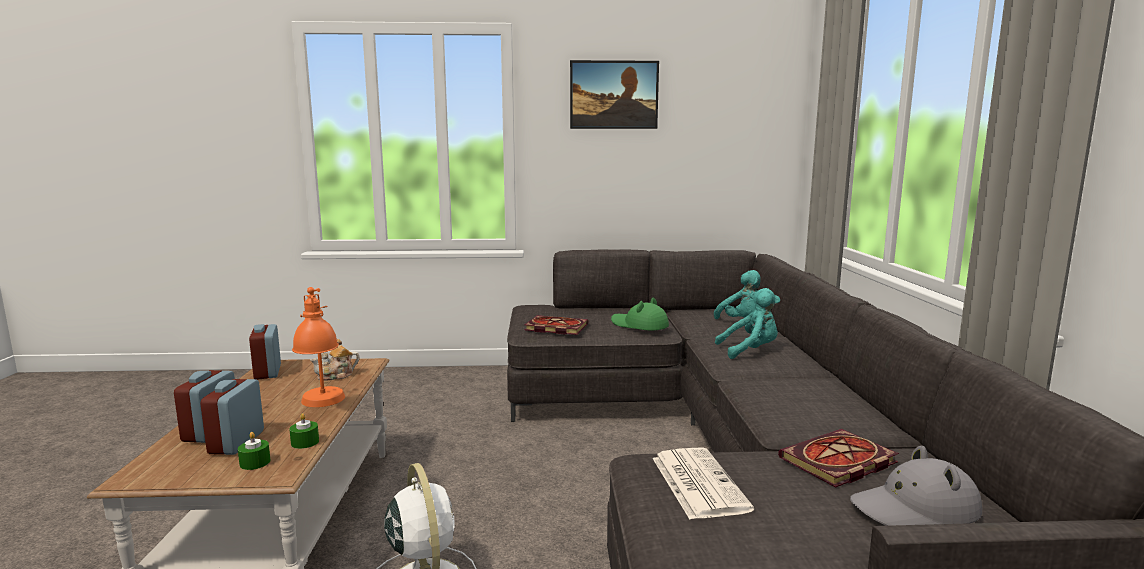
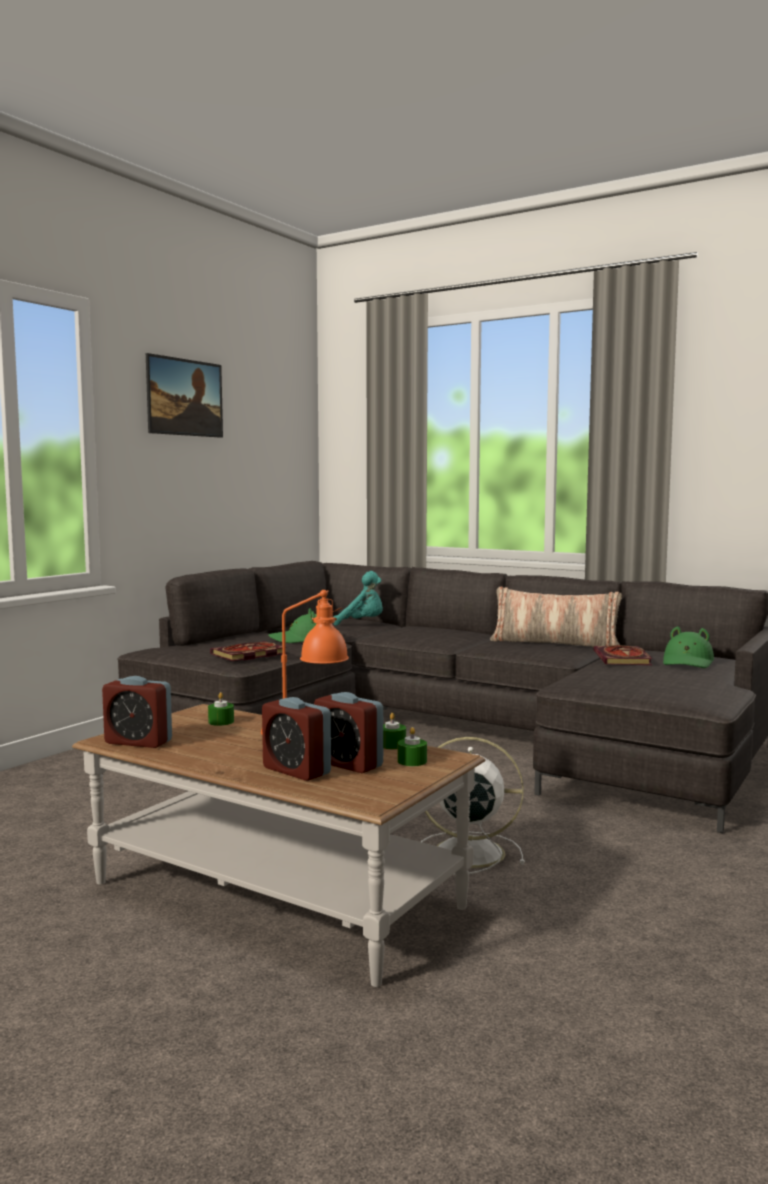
camera: 55 degrees left, 5 degrees down
teapot [310,339,360,381] -> green candle [208,692,234,726]
newspaper [652,447,754,519] -> none
turquoise plush toy [715,288,780,359] -> none
grey hat [850,446,982,526] -> green hat [663,626,714,668]
none -> pillow [490,587,622,647]

